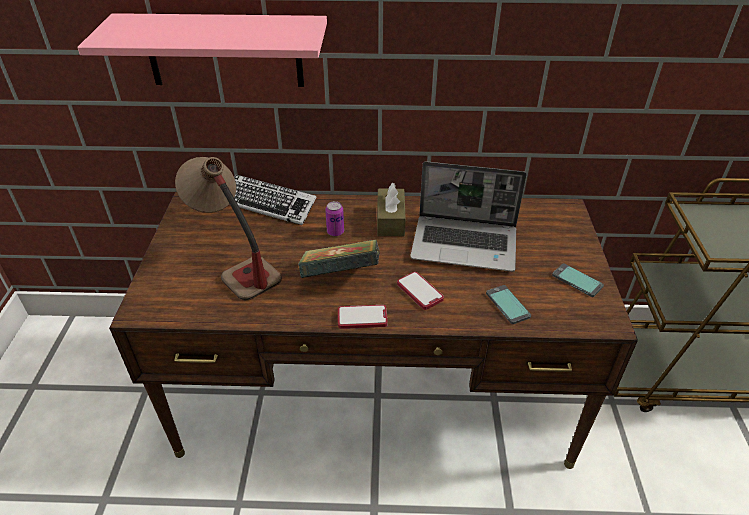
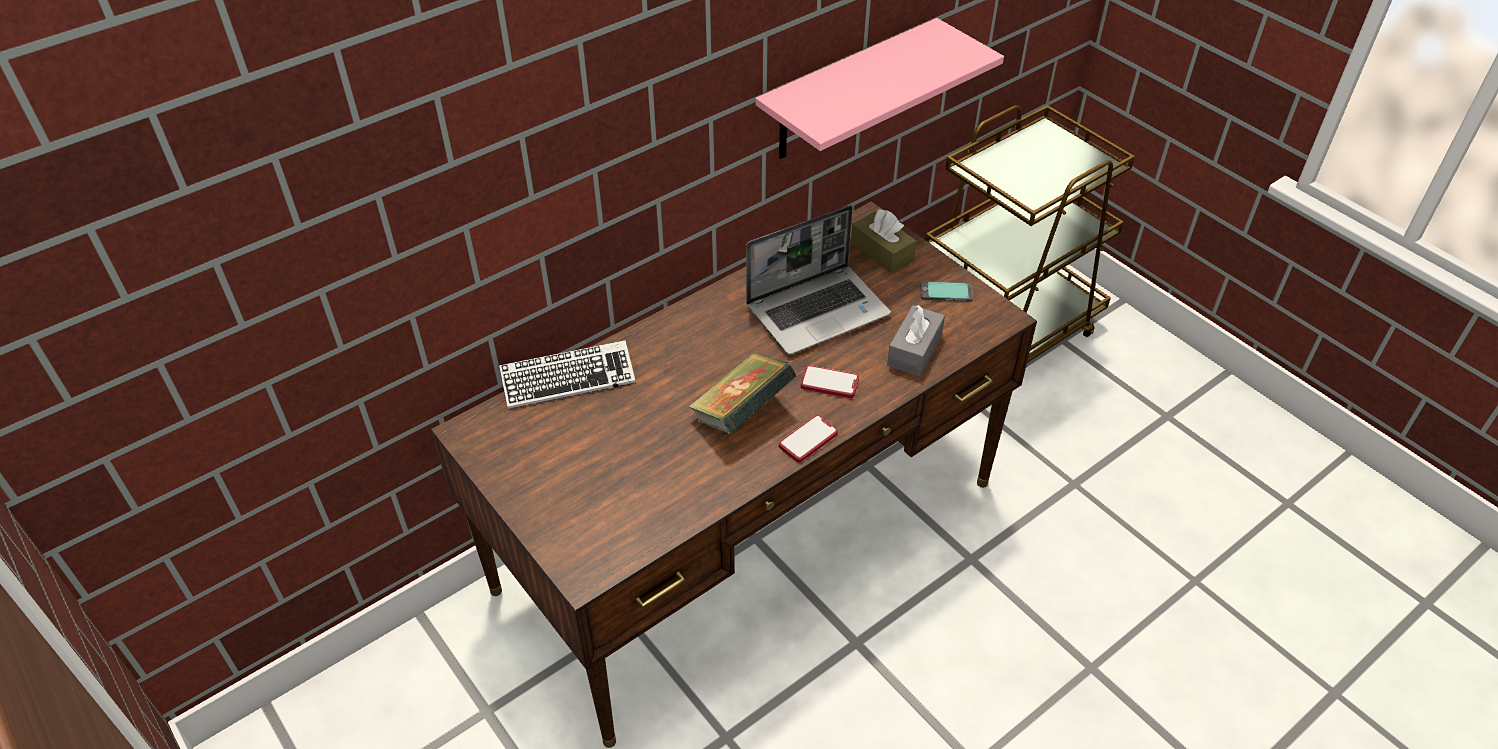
camera: 40 degrees left, 5 degrees up
pink shelf [77,13,327,87] -> pink shelf moved to [756,18,1004,159]
table lamp [175,157,282,300] -> none
can [325,201,344,236] -> none
brown tissue box [377,183,406,236] -> brown tissue box moved to [851,209,916,274]
phone [486,285,531,324] -> grey tissue box [887,305,945,376]

